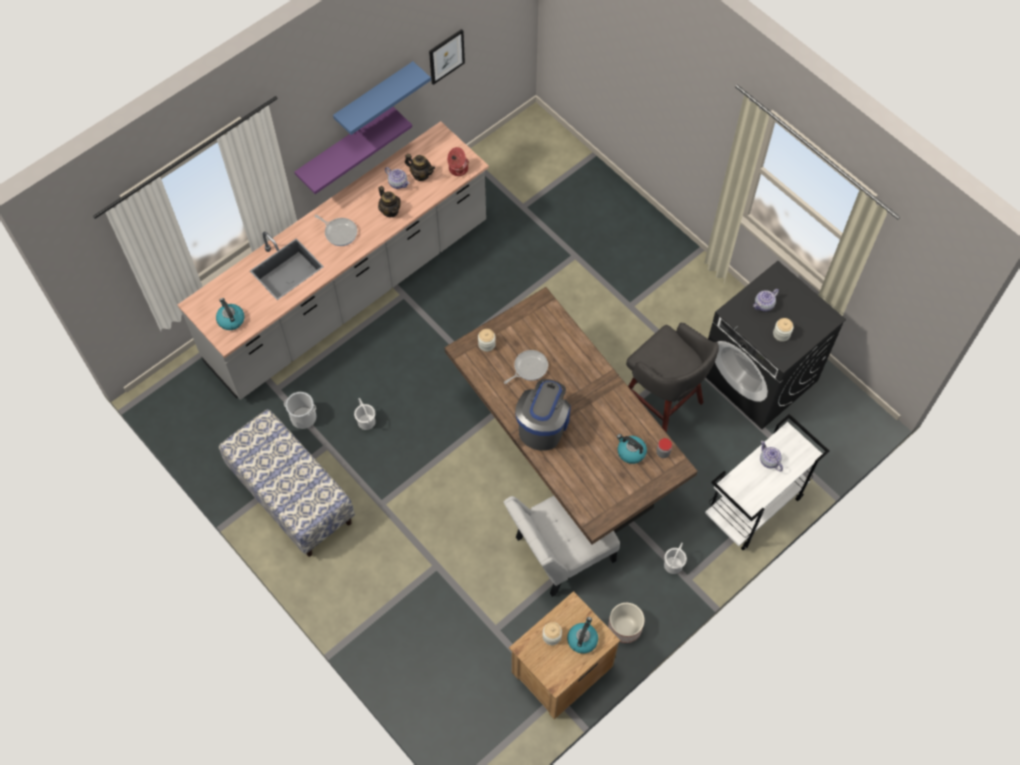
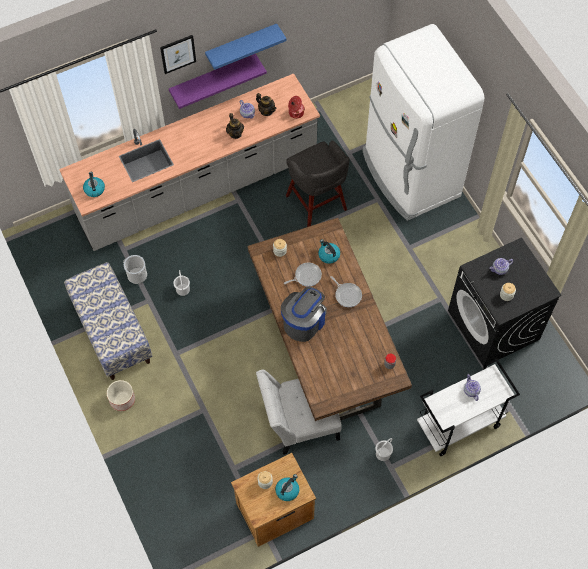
camera: 15 degrees right, 0 degrees up
frying pan [315,215,357,246] -> frying pan moved to [330,276,362,307]
picture [429,29,465,85] -> picture moved to [160,35,196,74]
planter [608,603,645,643] -> planter moved to [107,380,135,411]
kettle [617,434,647,464] -> kettle moved to [318,239,340,264]
grey stool [626,323,719,433] -> grey stool moved to [286,140,349,227]
none -> white fridge [363,24,484,221]

